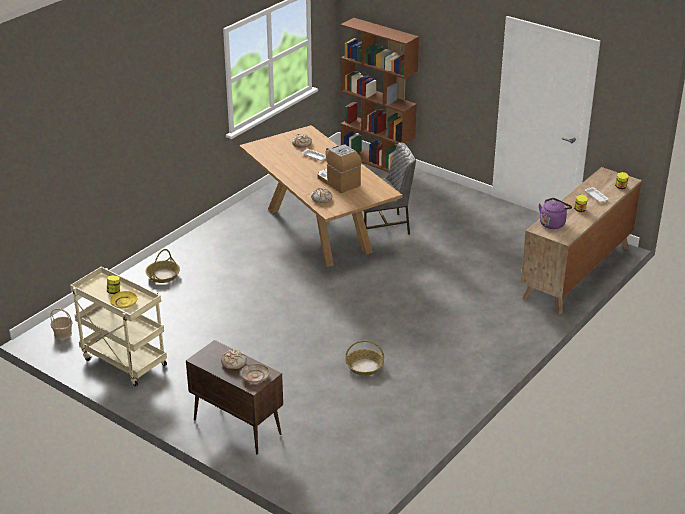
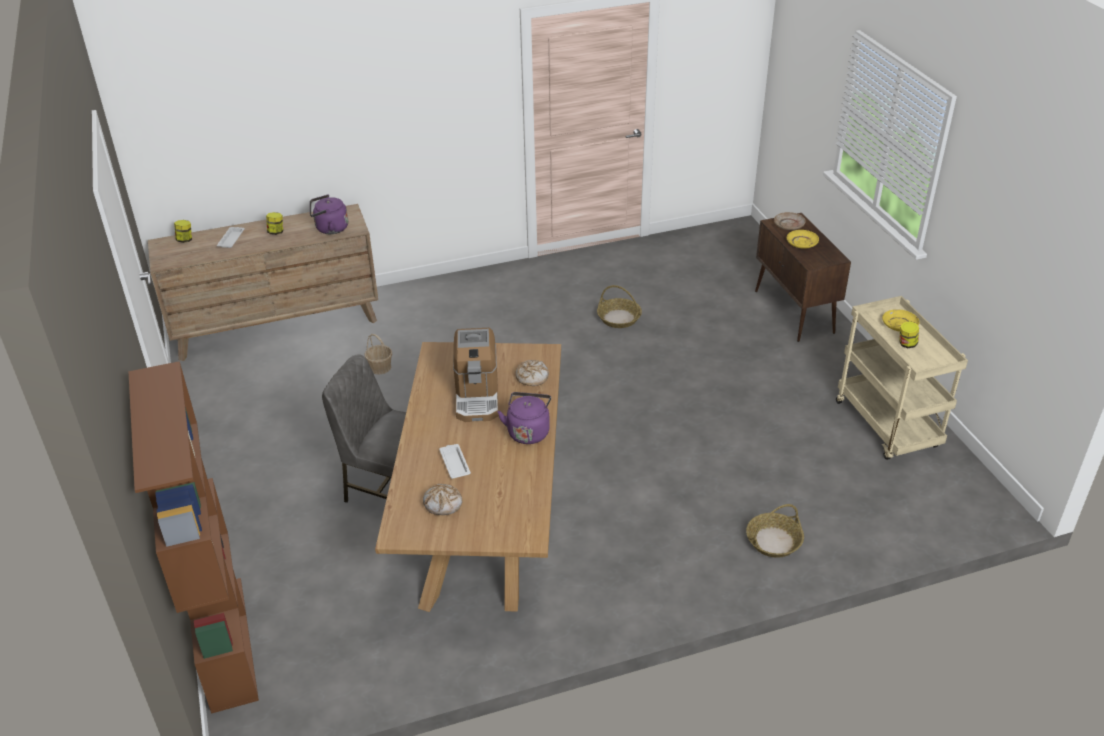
camera: 145 degrees left, 5 degrees up
basket [50,308,72,340] -> basket moved to [365,334,392,374]
bread [221,349,246,369] -> yellow plate [787,230,819,249]
none -> purple kettle [497,392,551,444]

